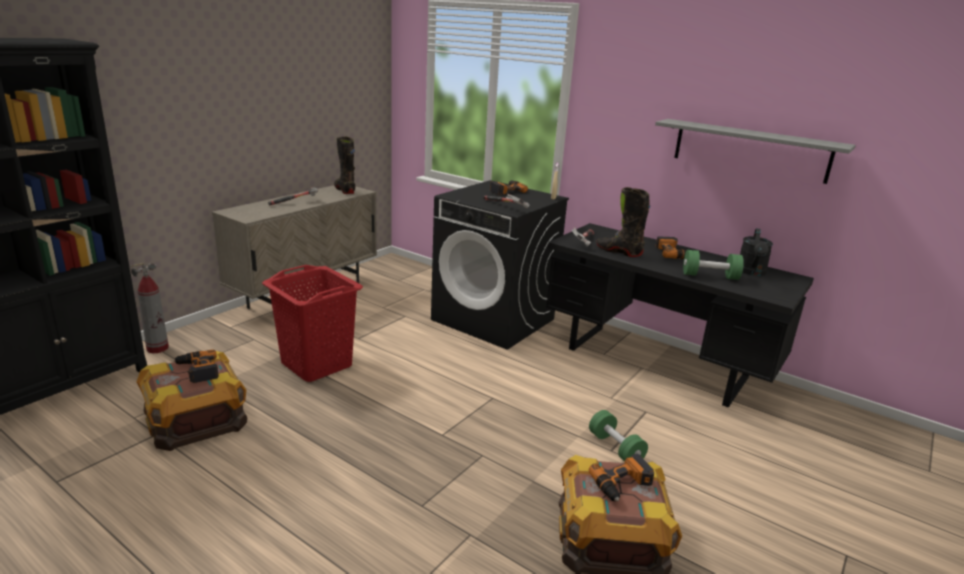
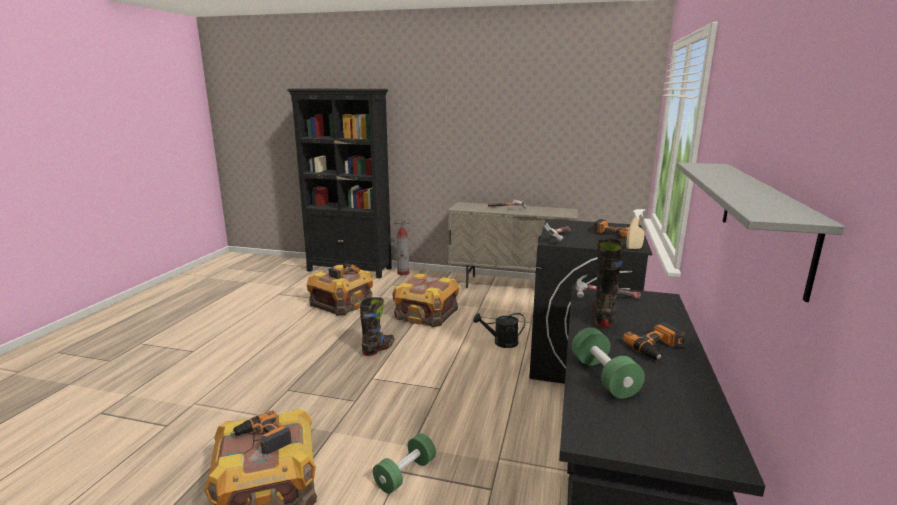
camera: 70 degrees right, 5 degrees down
red laundry basket [262,265,363,382] -> crate [392,273,459,327]
black boot [334,137,356,194] -> black boot moved to [360,297,395,356]
black watering can [740,228,773,276] -> black watering can moved to [473,313,525,348]

